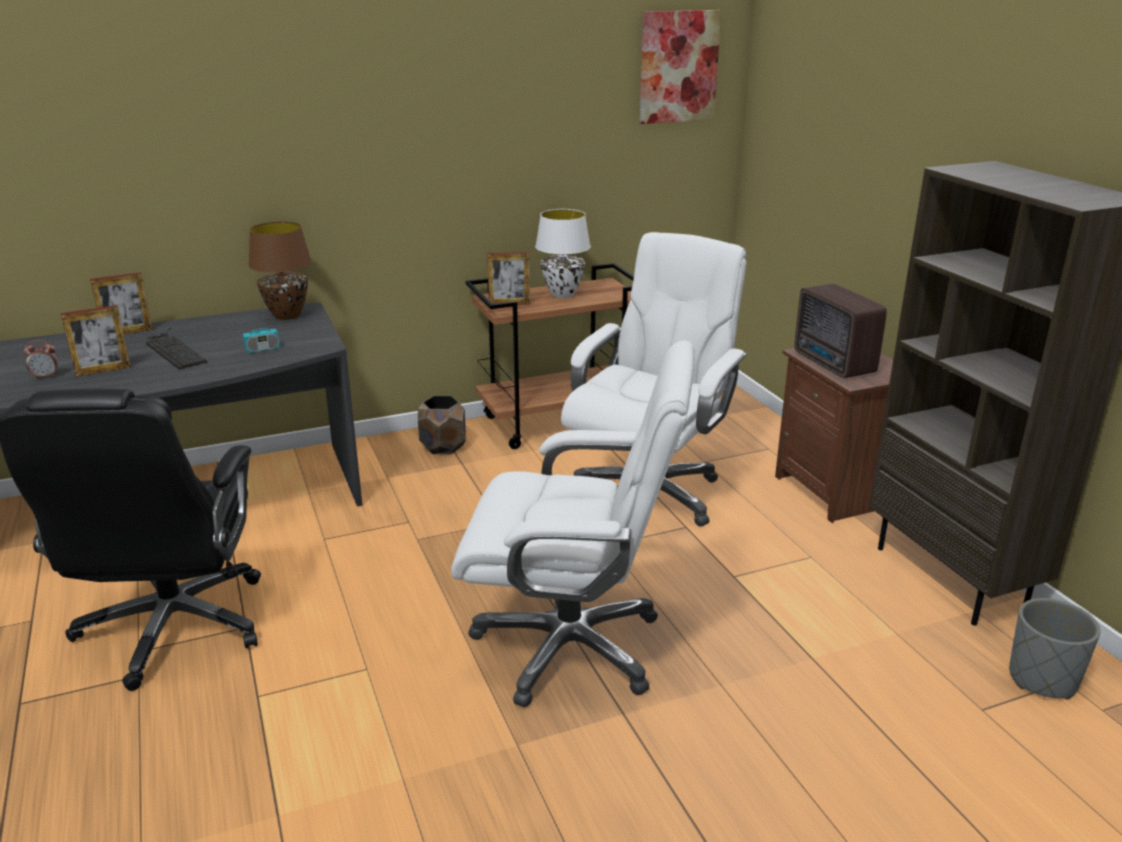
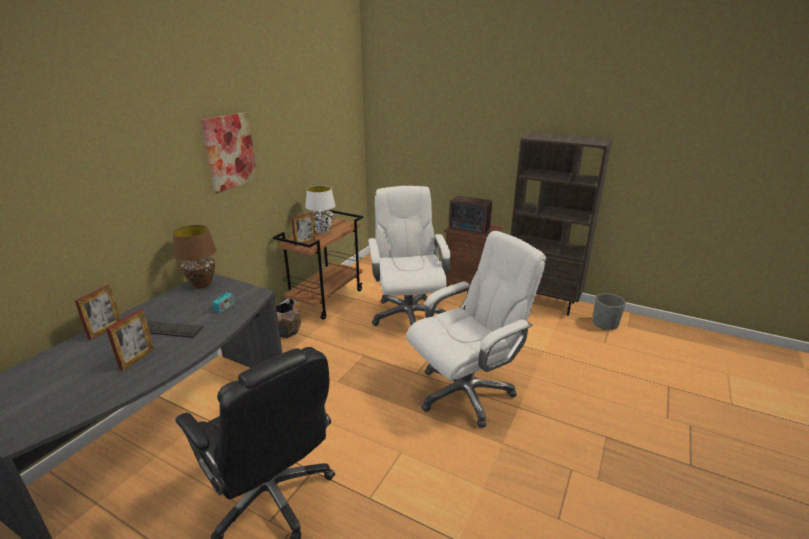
camera: 40 degrees left, 0 degrees up
alarm clock [24,340,58,379] -> none
picture [639,10,721,124] -> picture moved to [201,112,257,193]

